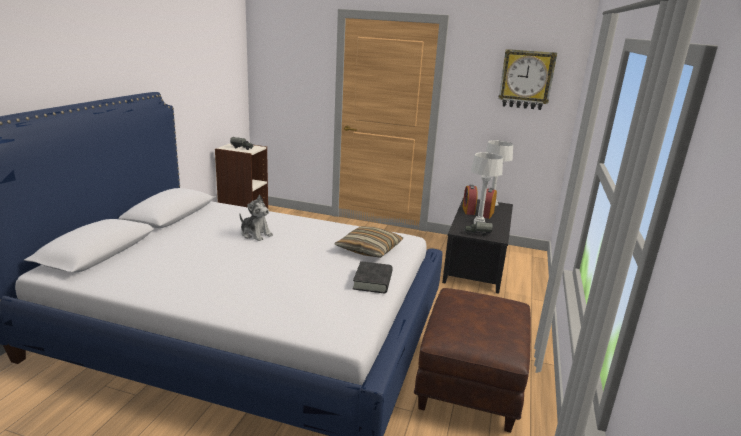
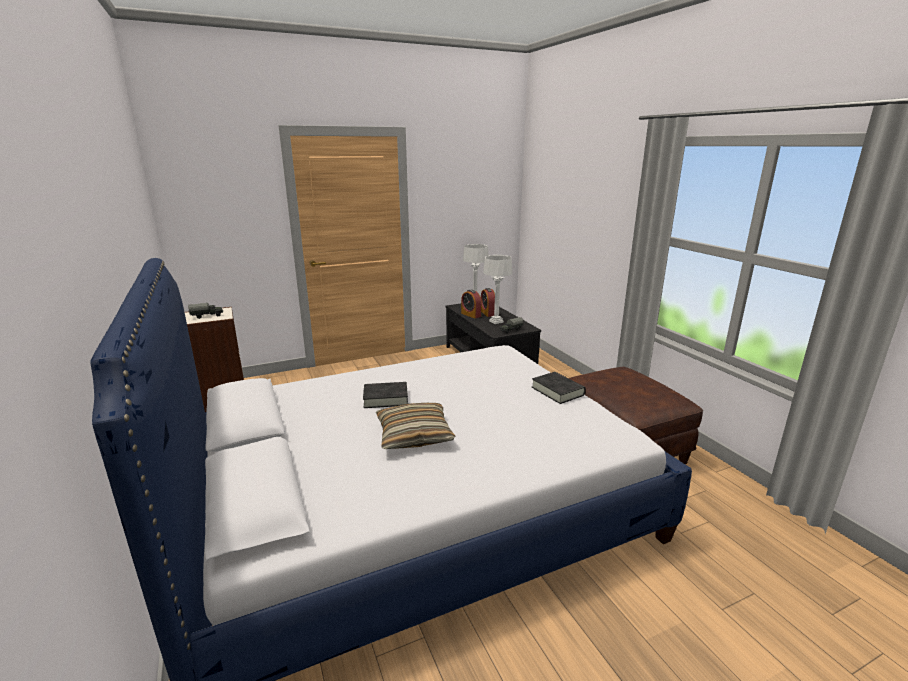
camera: 40 degrees left, 0 degrees up
plush toy [240,195,273,241] -> black book [363,382,408,408]
pillow [334,226,403,258] -> pillow moved to [376,403,455,449]
wall clock [499,49,557,110] -> none

